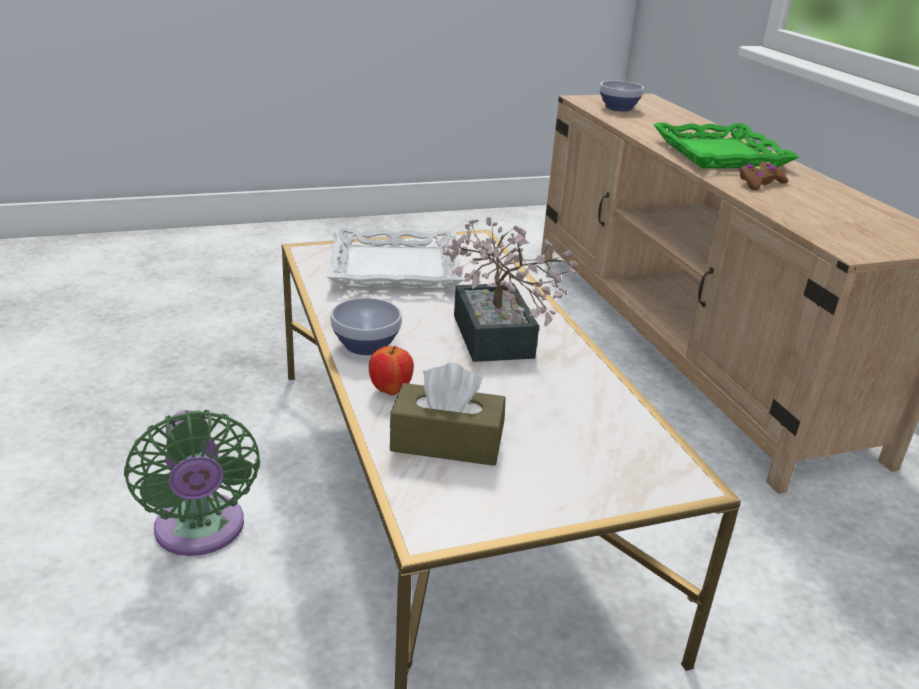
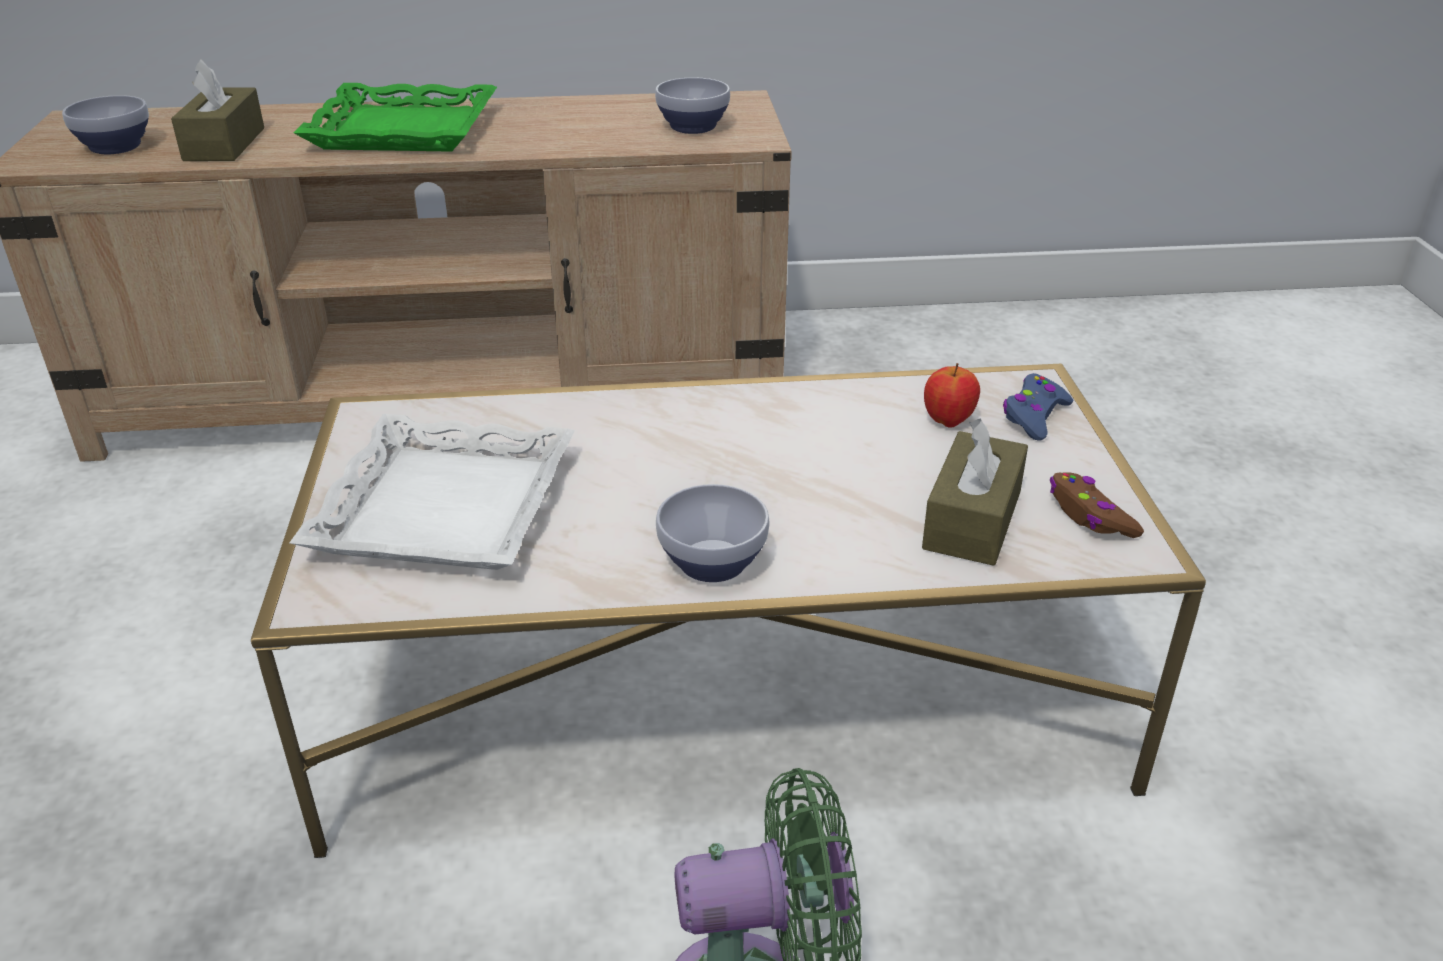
camera: 75 degrees left, 5 degrees up
apple [369,346,414,395] -> apple moved to [924,363,980,428]
potted plant [443,217,579,362] -> none
brown game controller [739,162,788,190] -> brown game controller moved to [1050,473,1144,538]
none -> brown tissue box [171,59,264,161]
none -> bowl [655,77,730,134]
none -> blue game controller [1003,373,1073,440]

